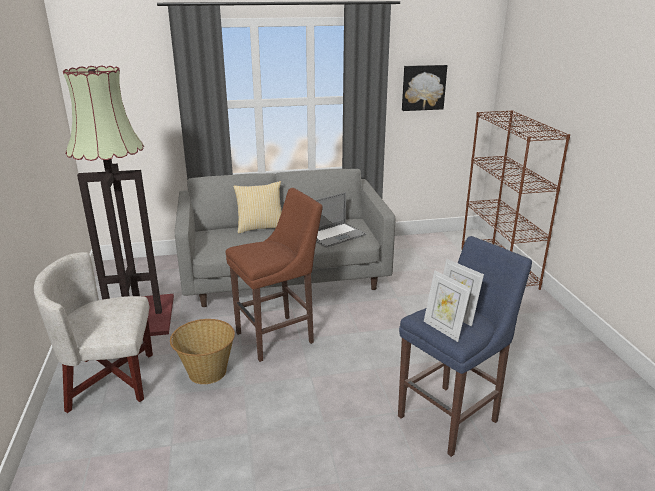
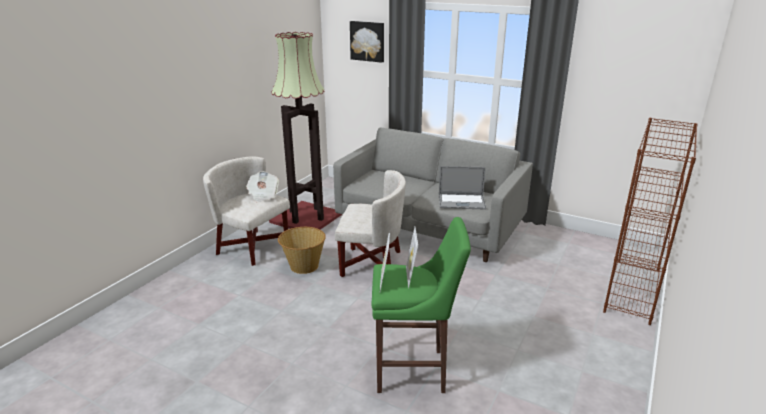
camera: 40 degrees right, 0 degrees up
brown stool [226,188,323,362] -> white armchair [335,170,406,277]
pillow [233,181,282,234] -> none
blue stool [398,236,532,457] -> green stool [371,217,471,393]
picture [402,65,447,111] -> picture moved to [350,21,384,63]
none -> newspaper [246,171,279,202]

